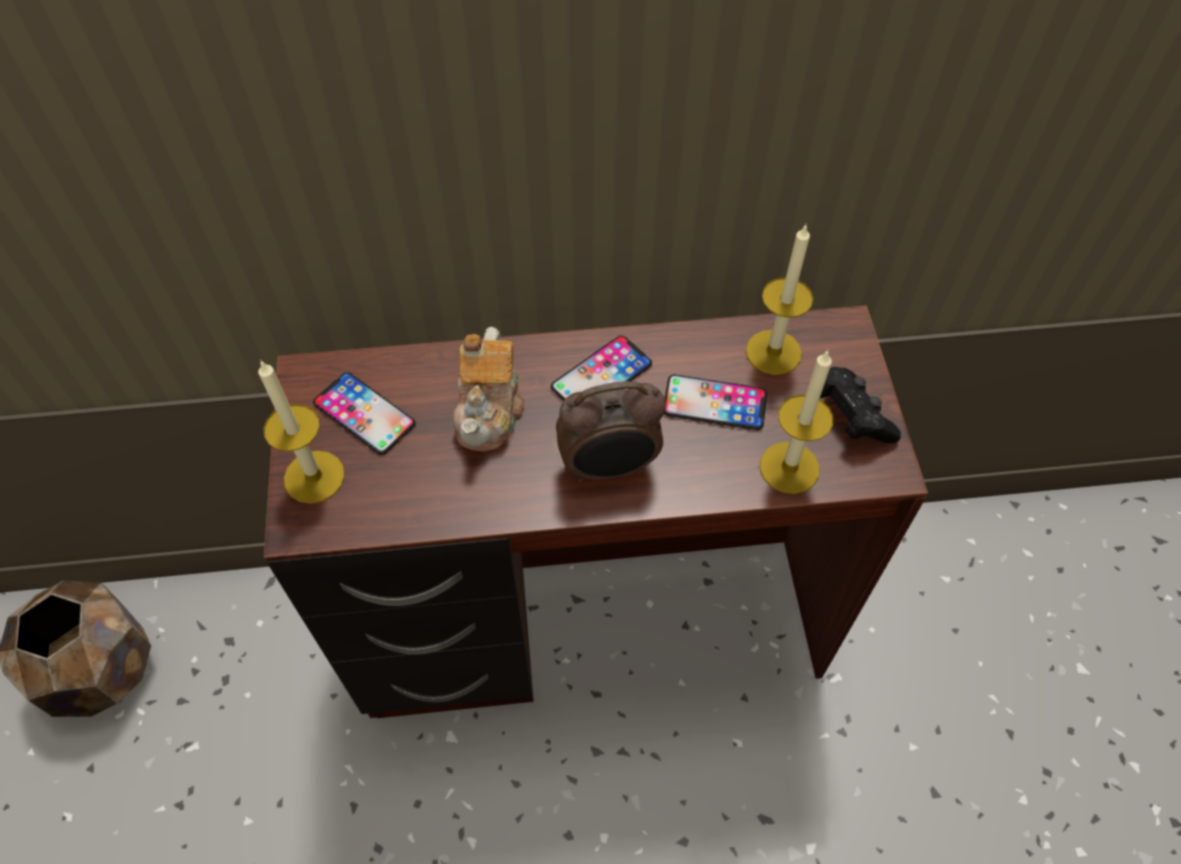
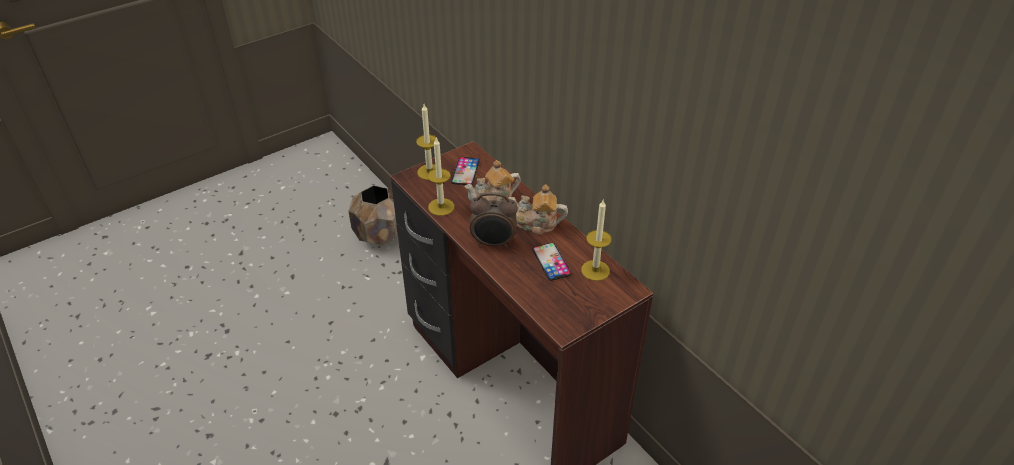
camera: 60 degrees right, 15 degrees down
phone [551,336,652,401] -> teapot [508,184,568,235]
alarm clock [556,381,666,483] -> alarm clock turned 45 degrees counterclockwise [470,192,518,248]
candle [760,350,833,494] -> candle moved to [427,138,454,216]
black game controller [820,367,901,444] -> none

